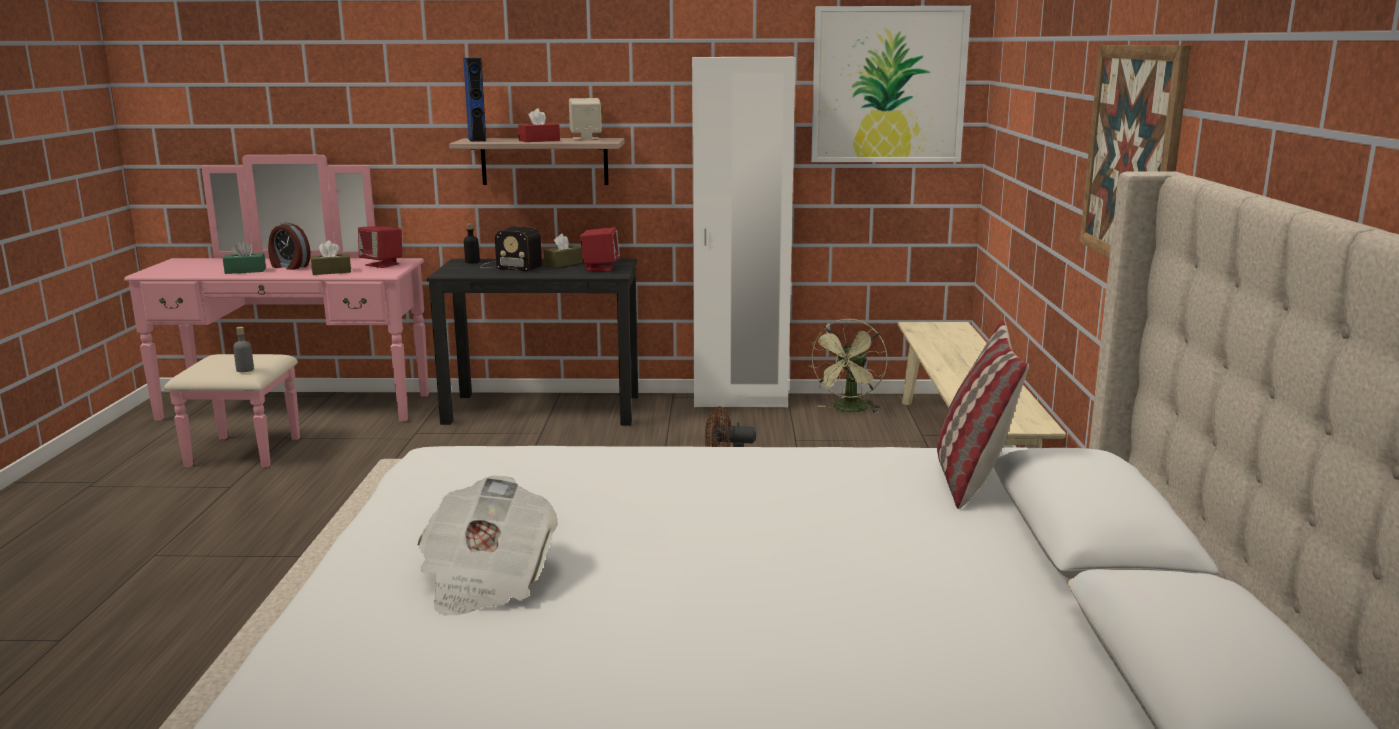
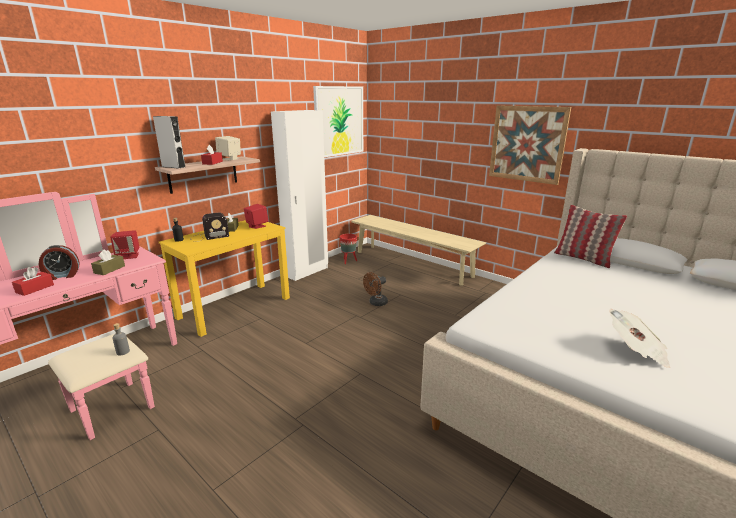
camera: 50 degrees left, 5 degrees up
green tissue box [223,240,266,274] -> red tissue box [12,267,54,296]
black desk [427,259,638,425] -> yellow desk [159,220,290,337]
blue speaker [463,58,486,142] -> grey speaker [153,116,185,169]
green fan [808,319,888,413] -> red planter [339,234,357,264]

